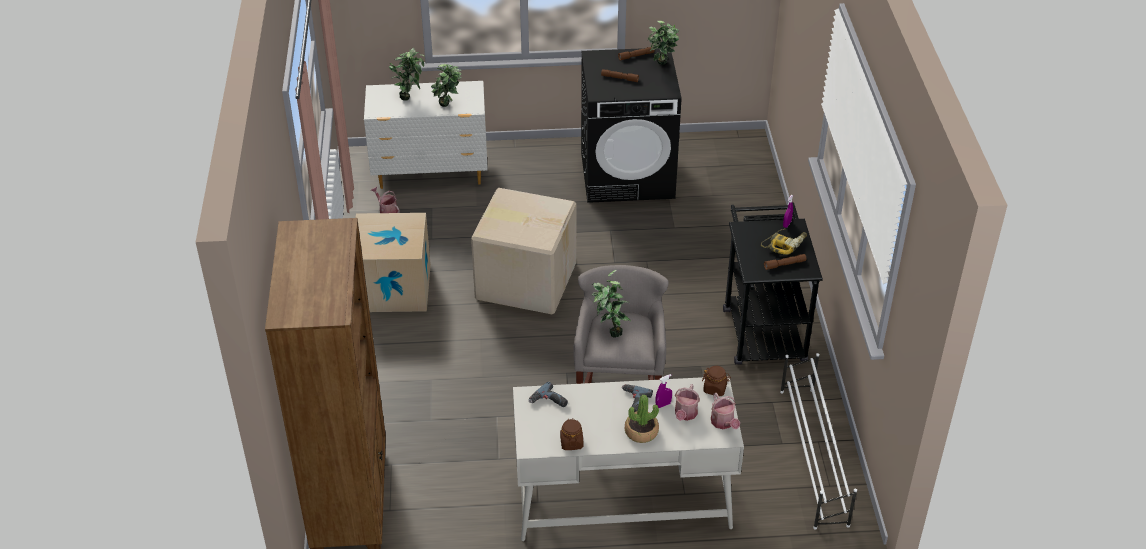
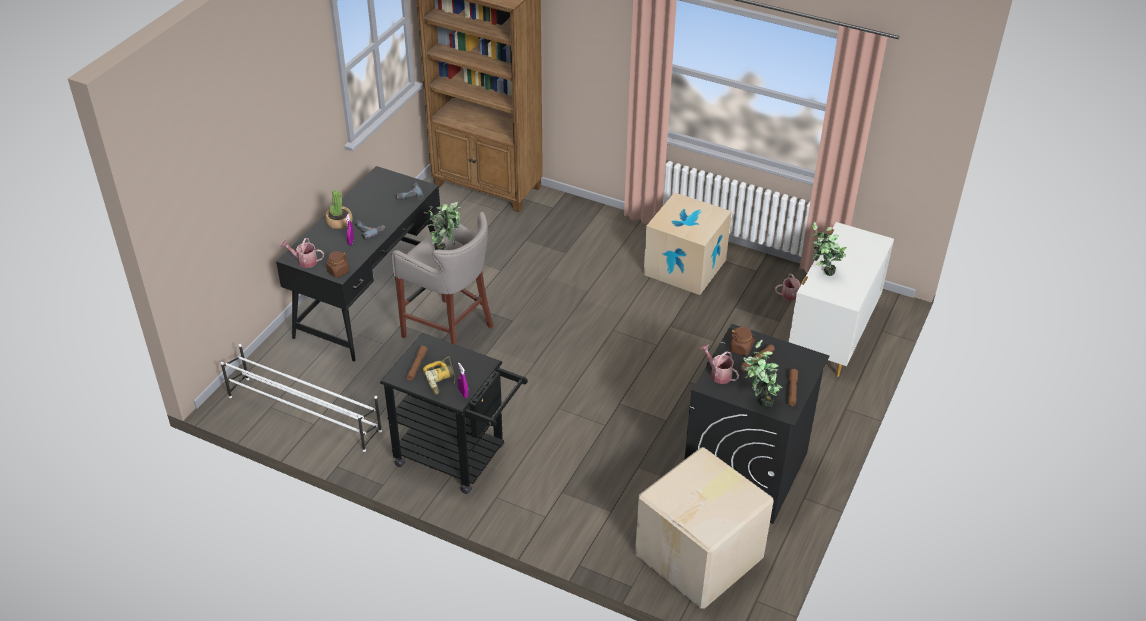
camera: 120 degrees right, 0 degrees up
potted plant [389,48,424,101] -> none
cardboard box [471,188,576,314] -> cardboard box moved to [635,447,774,608]
white desk [513,377,744,541] -> black desk [276,166,441,361]
brown jar [560,419,583,450] -> brown jar moved to [729,327,756,356]
watering can [675,384,700,421] -> watering can moved to [700,344,739,384]

